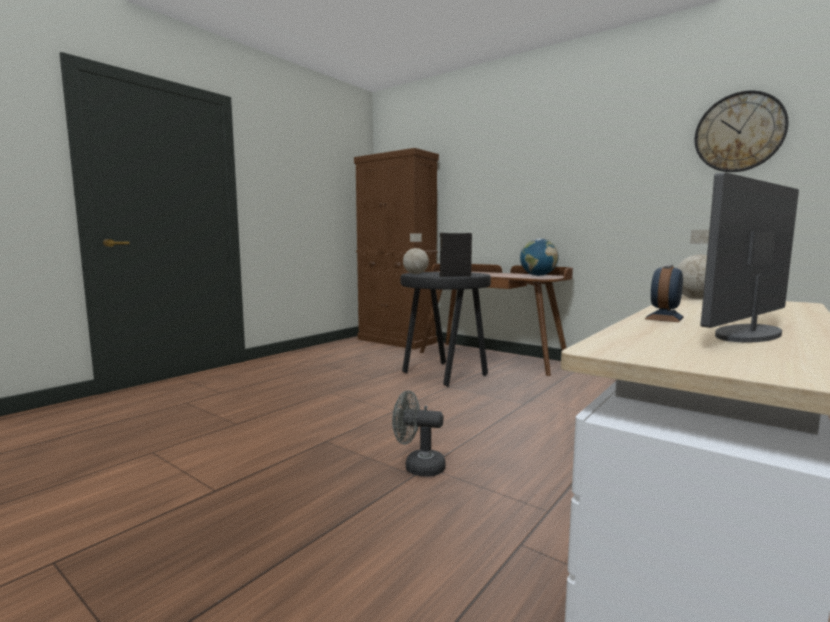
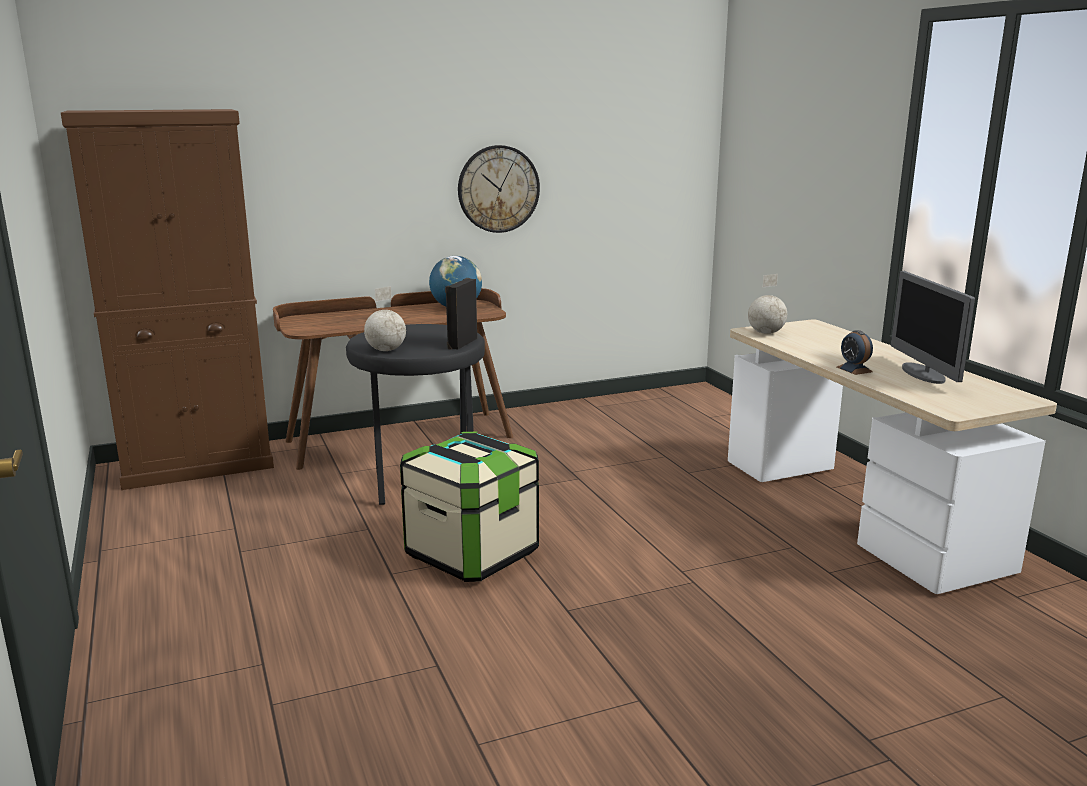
camera: 60 degrees left, 10 degrees up
grey fan [392,390,446,476] -> none
wall clock [694,91,789,172] -> wall clock moved to [458,145,540,233]
none -> storage box [400,432,539,582]

